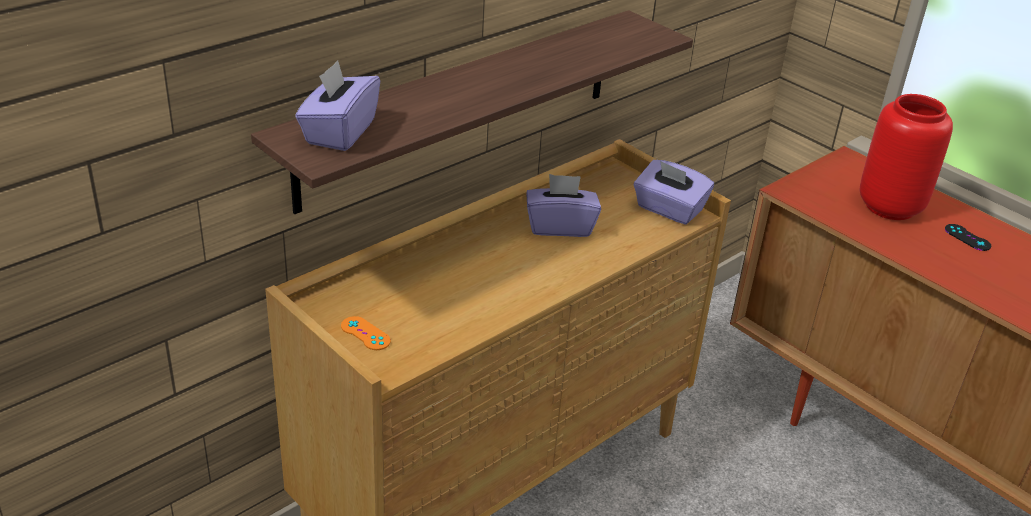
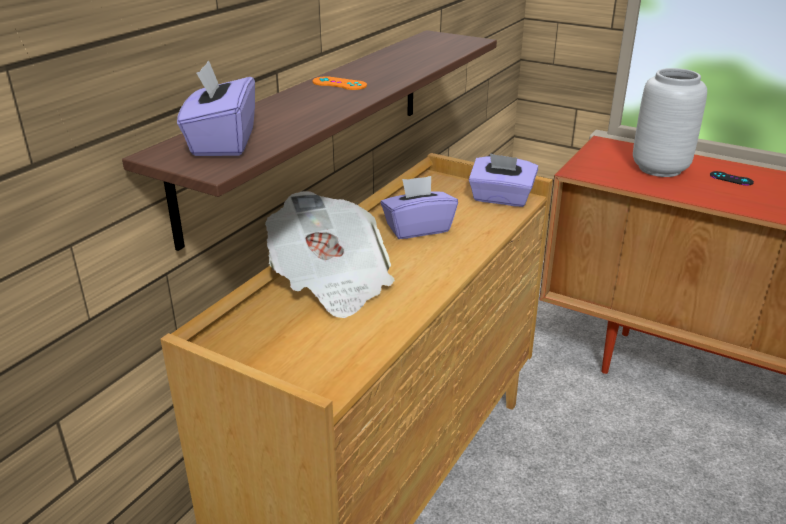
camera: 15 degrees left, 5 degrees down
orange game controller [341,316,391,350] -> orange game controller moved to [312,76,367,90]
red vase [860,94,953,220] -> grey vase [633,68,707,177]
none -> newspaper [265,191,395,318]

